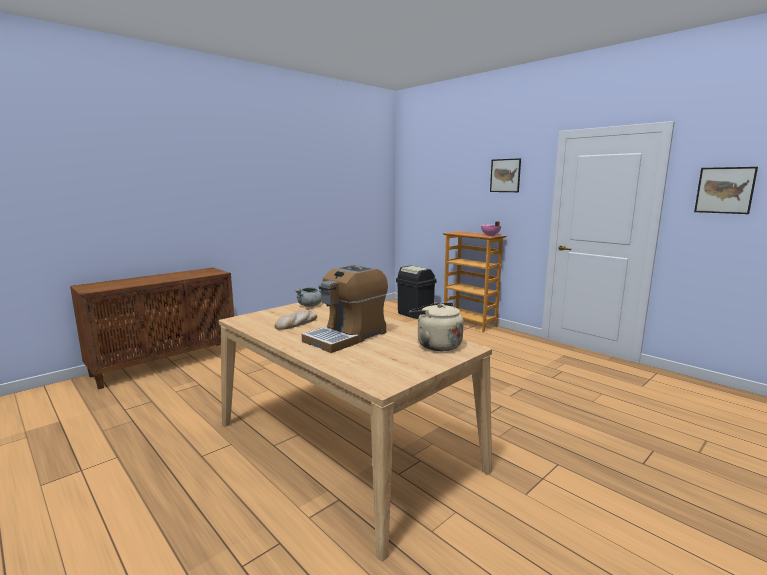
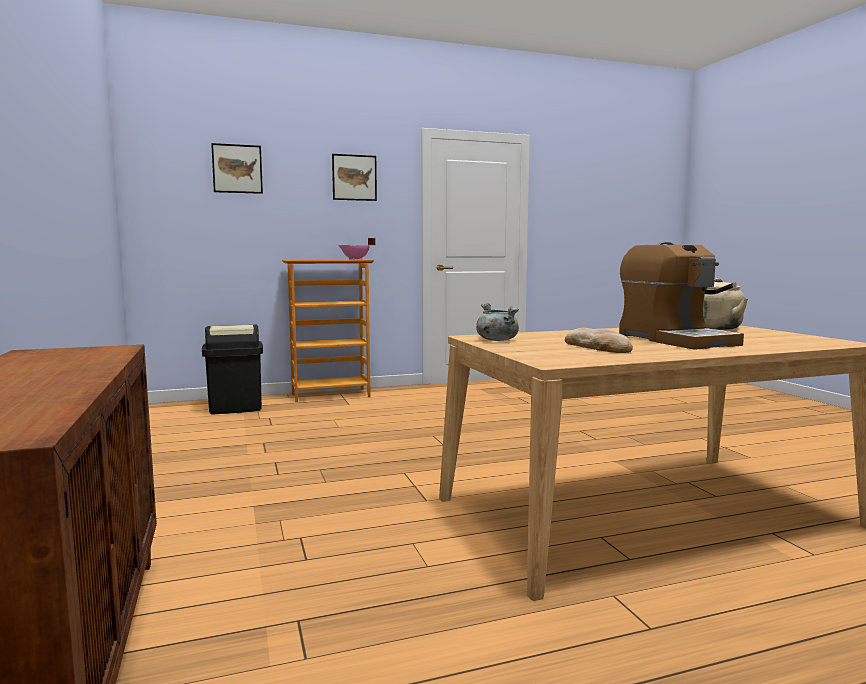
camera: 65 degrees left, 5 degrees down
picture [694,167,758,214] -> picture moved to [211,143,263,194]

